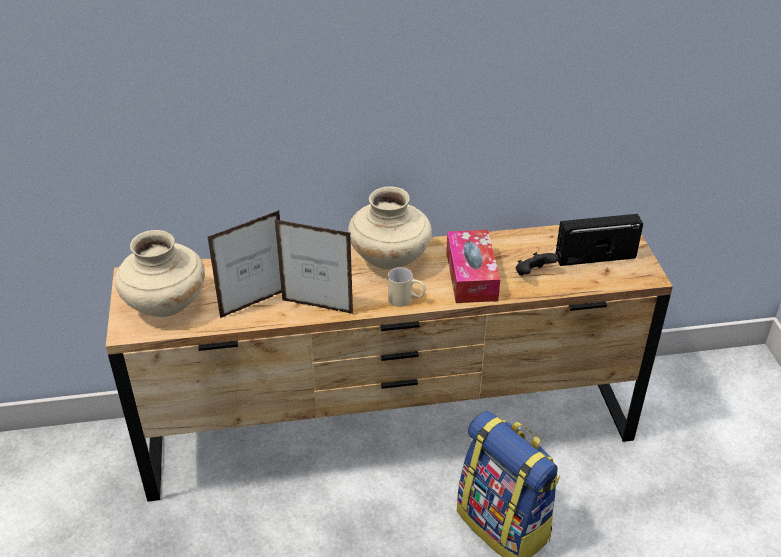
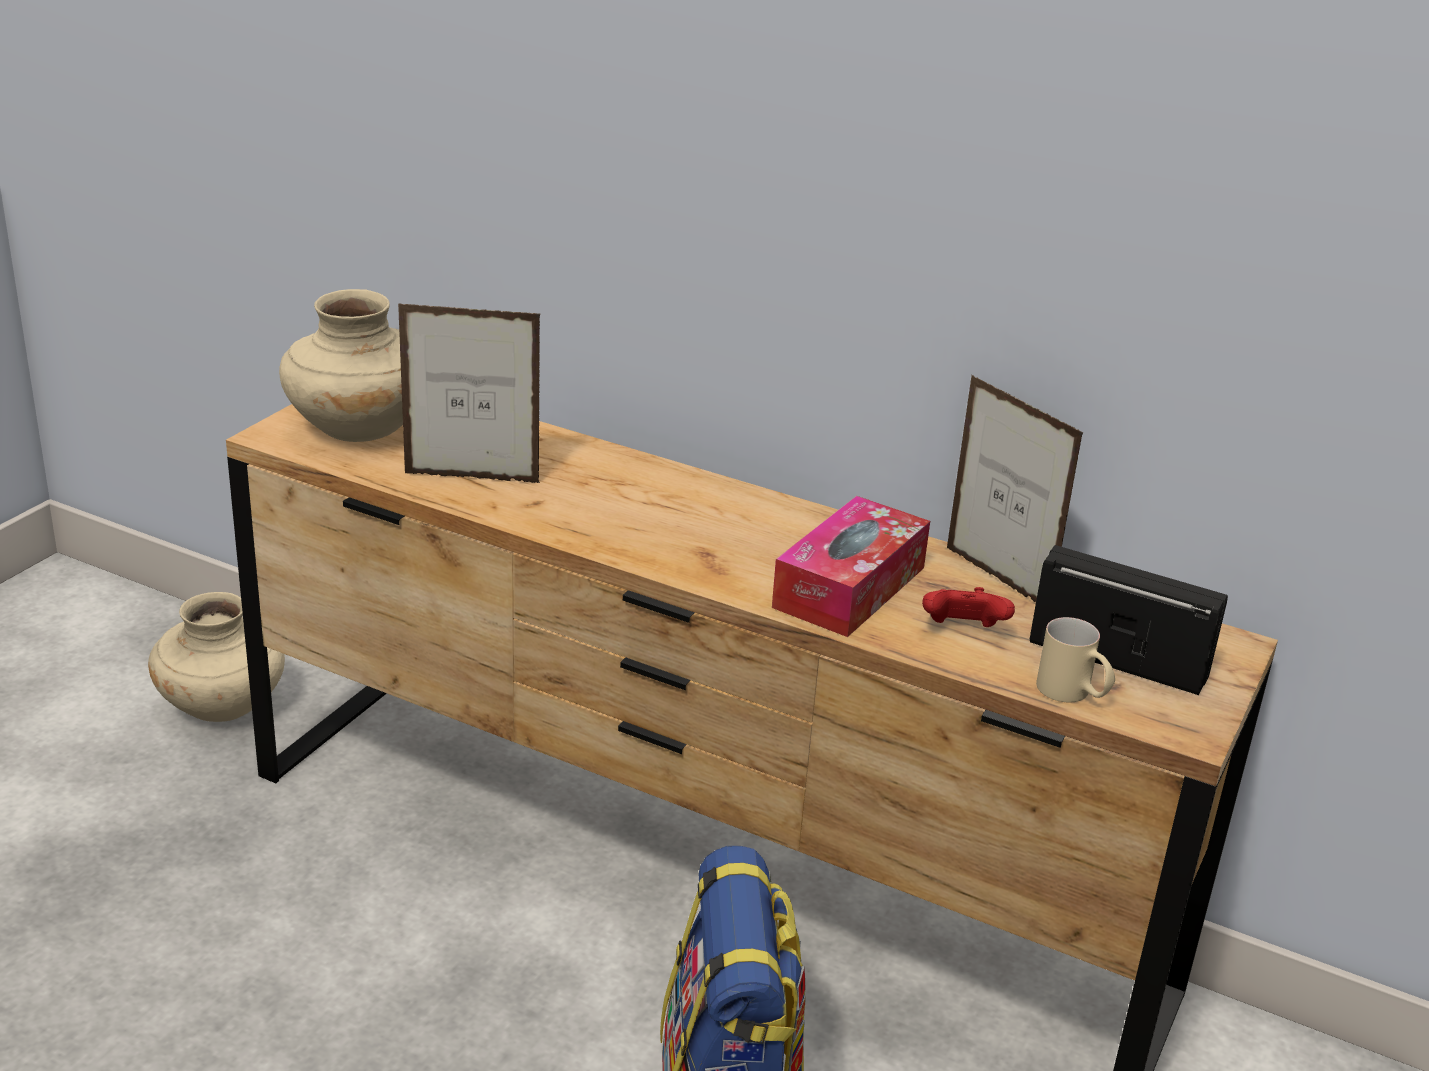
camera: 35 degrees right, 10 degrees down
picture frame [275,220,353,314] -> picture frame moved to [947,375,1083,602]
beige vase [348,187,432,270] -> beige vase moved to [148,592,285,722]
beige mug [388,267,426,307] -> beige mug moved to [1036,617,1115,702]
black game controller [516,252,558,275] -> red game controller [922,587,1015,627]

